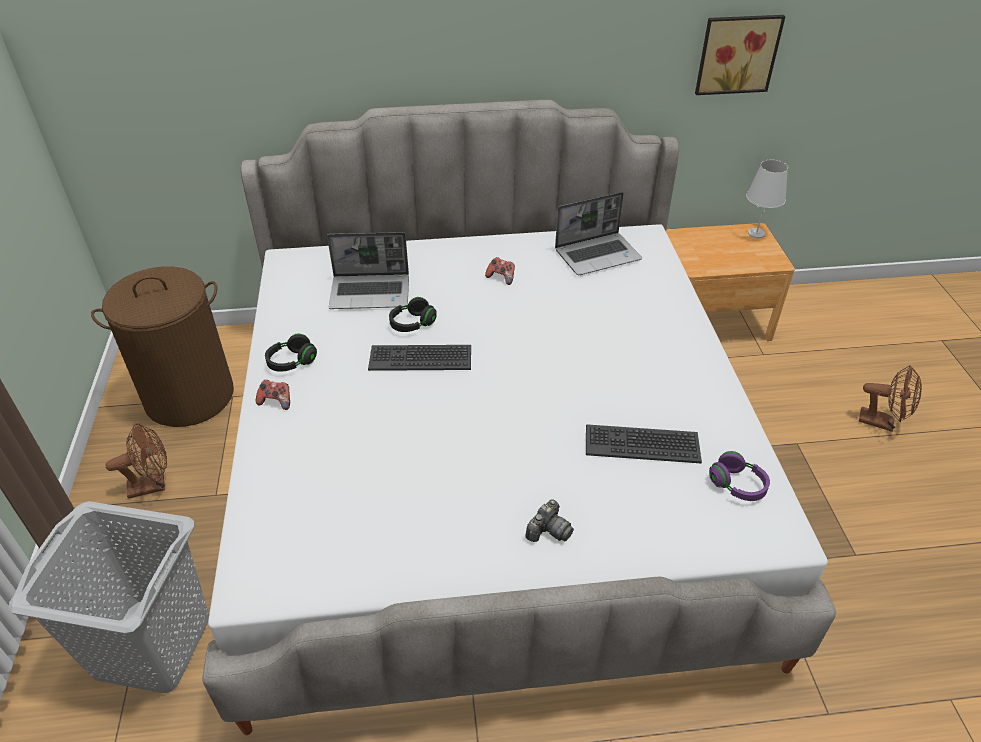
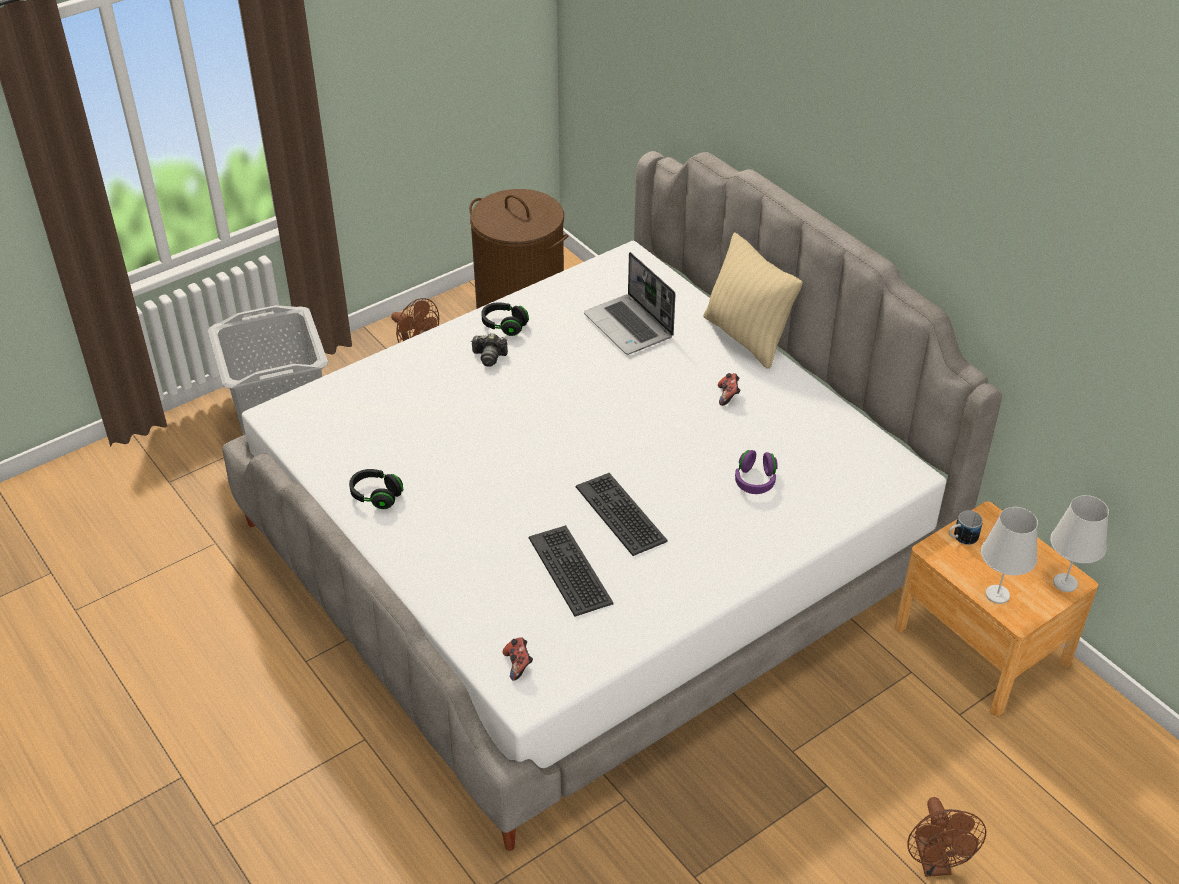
camera: 60 degrees right, 0 degrees up
game controller [256,380,290,410] -> game controller moved to [503,637,533,681]
keyboard [368,345,471,371] -> keyboard moved to [575,473,668,556]
black headphones [389,297,437,332] -> black headphones moved to [349,469,403,509]
camera [525,499,574,542] -> camera moved to [471,333,508,367]
laptop [555,192,642,275] -> none
picture [695,15,785,95] -> none
purple headphones [709,451,770,501] -> purple headphones moved to [735,450,778,494]
none -> beige pillow [703,233,803,369]
none -> mug [949,510,983,545]
none -> white table lamp [981,507,1038,604]

